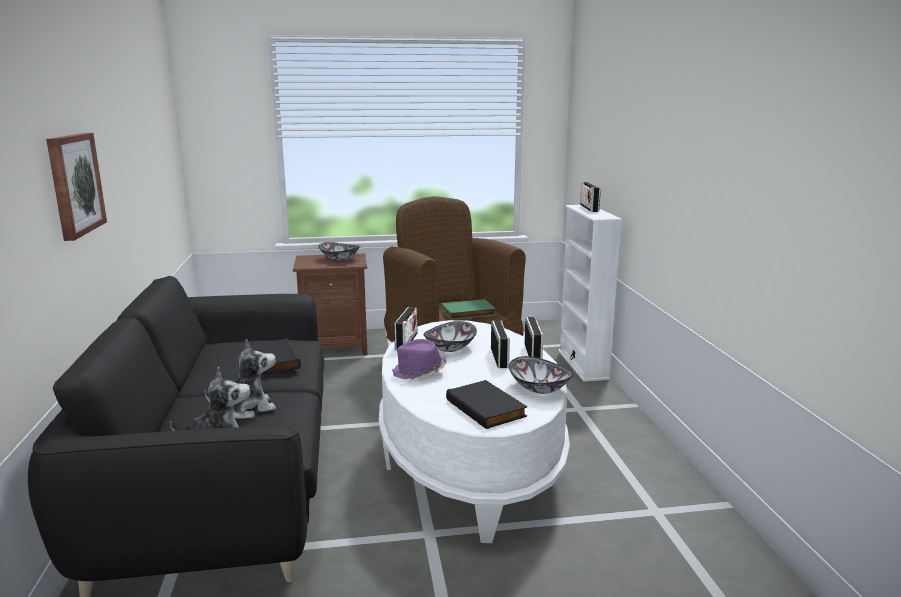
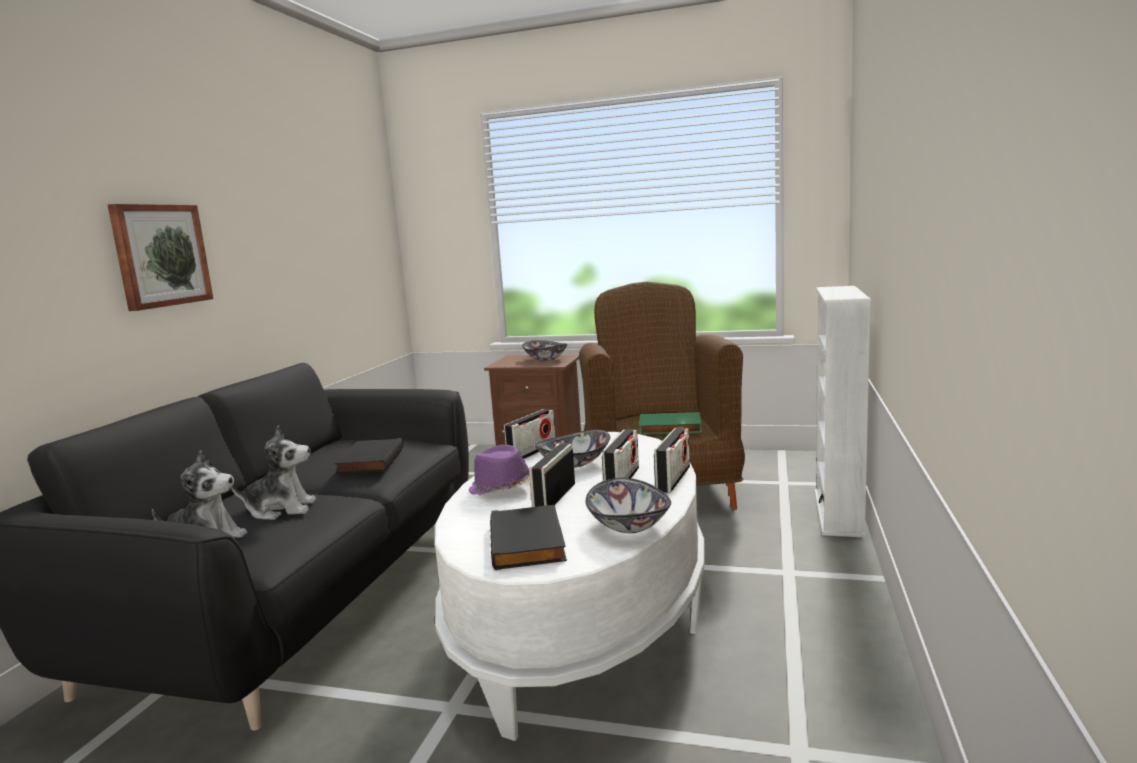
camera: 25 degrees right, 5 degrees down
radio [580,182,601,212] -> radio moved to [529,443,575,507]

